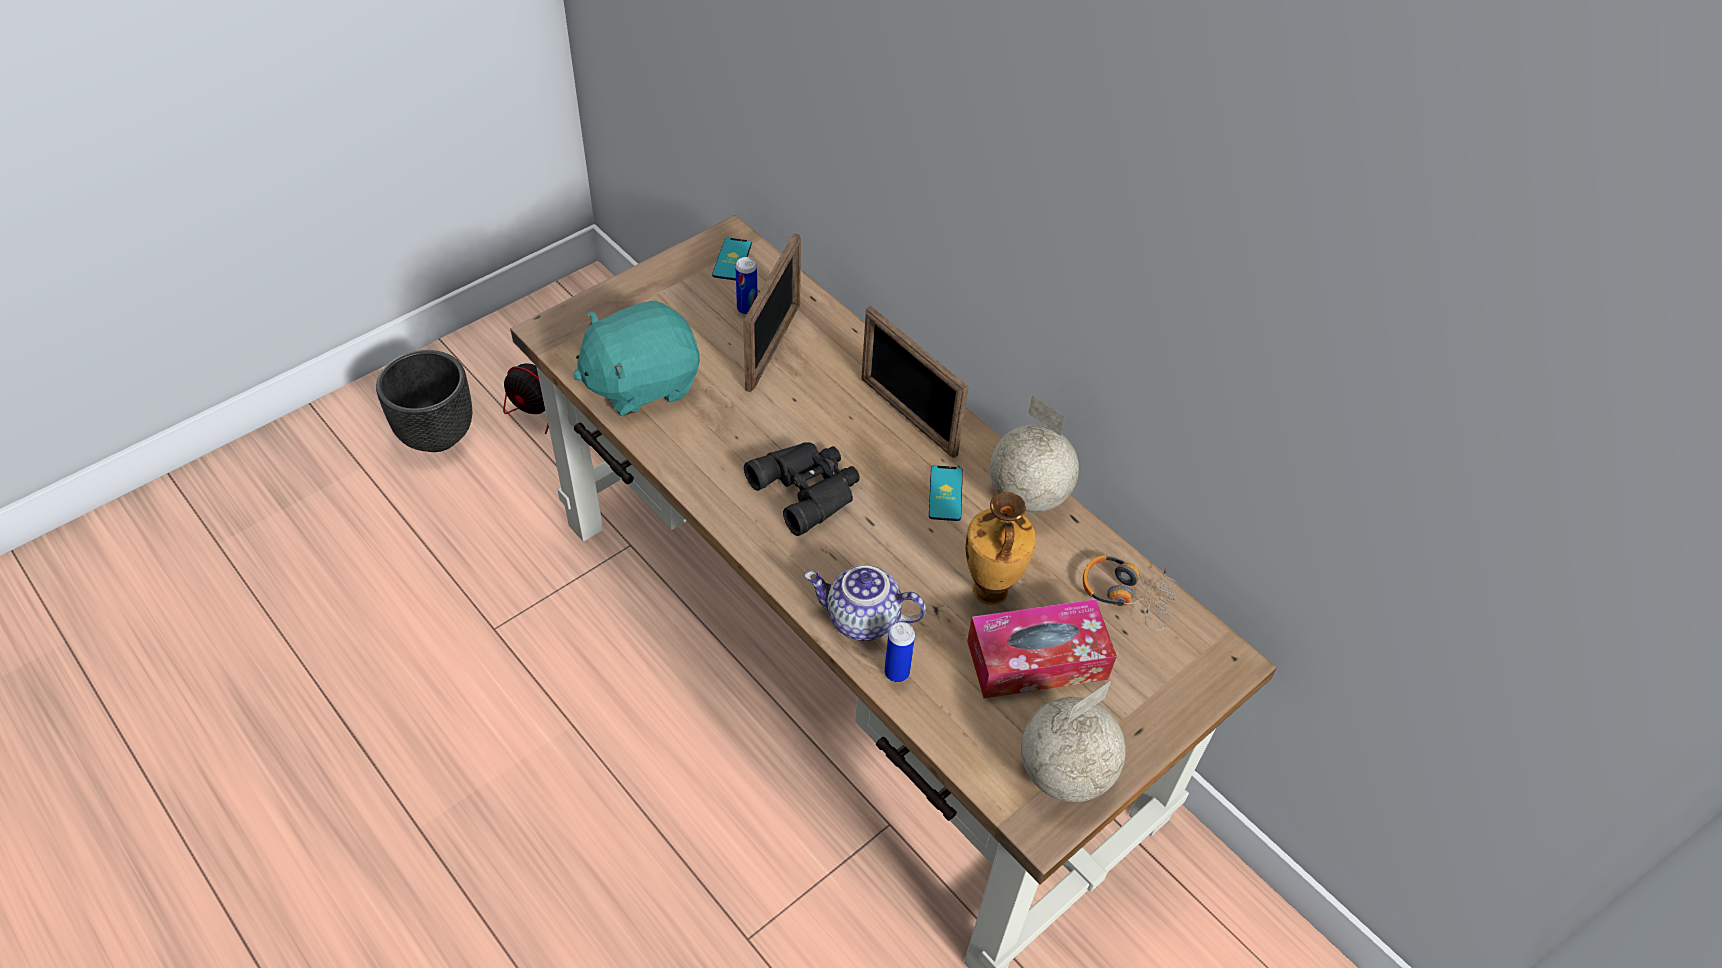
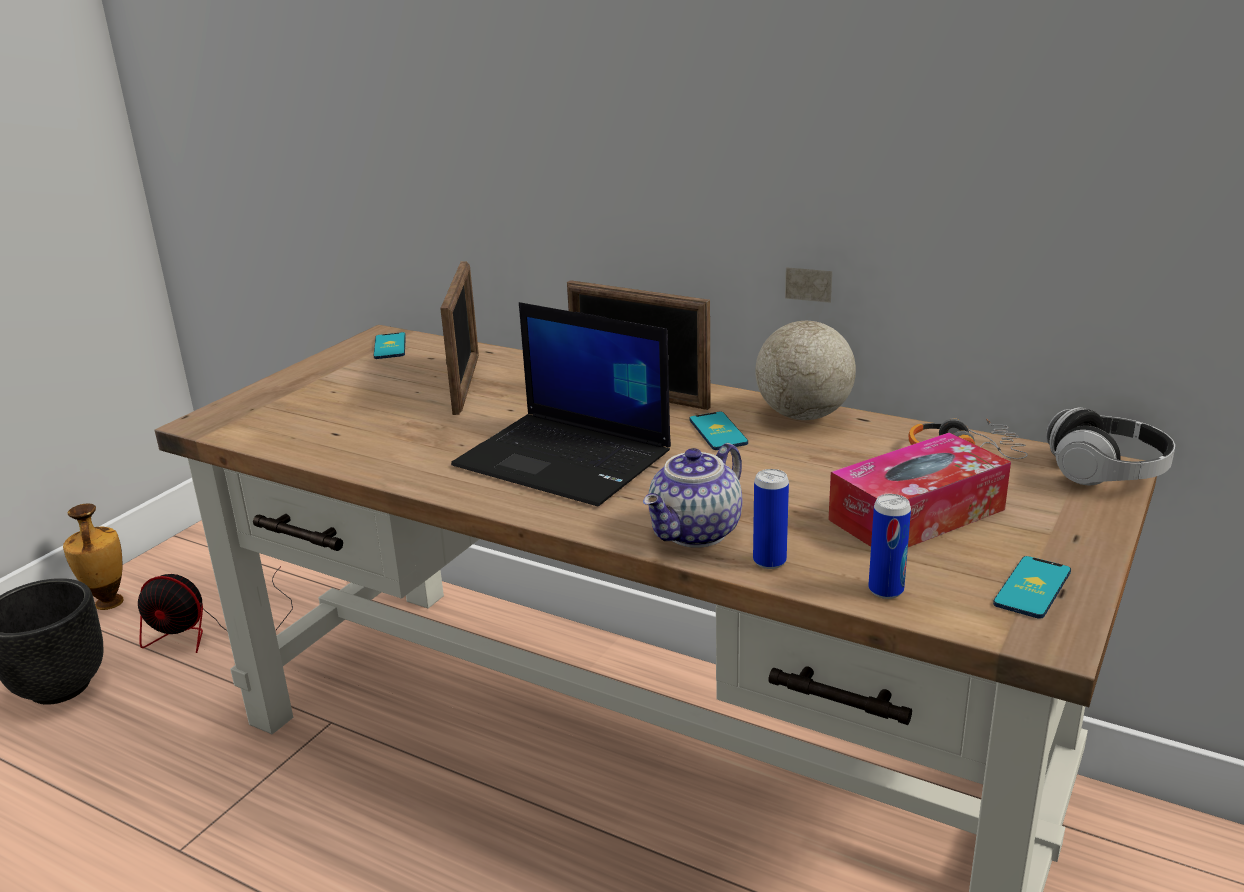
camera: 15 degrees left, 25 degrees down
turquoise plush toy [573,300,700,417] -> none
can [735,257,758,315] -> can moved to [868,494,911,599]
black binoculars [744,442,860,536] -> laptop [451,302,671,506]
teapot [804,565,926,641] -> teapot turned 45 degrees counterclockwise [643,443,742,548]
vase [966,492,1036,605] -> vase moved to [63,504,123,610]
globe [1021,681,1126,802] -> phone [993,556,1071,619]
none -> headphones [1046,407,1175,485]

